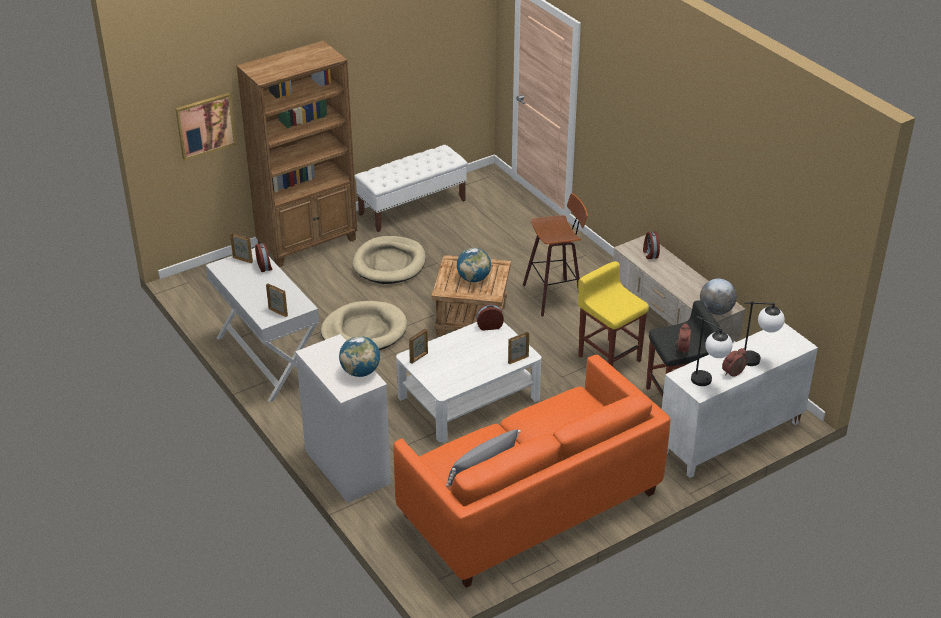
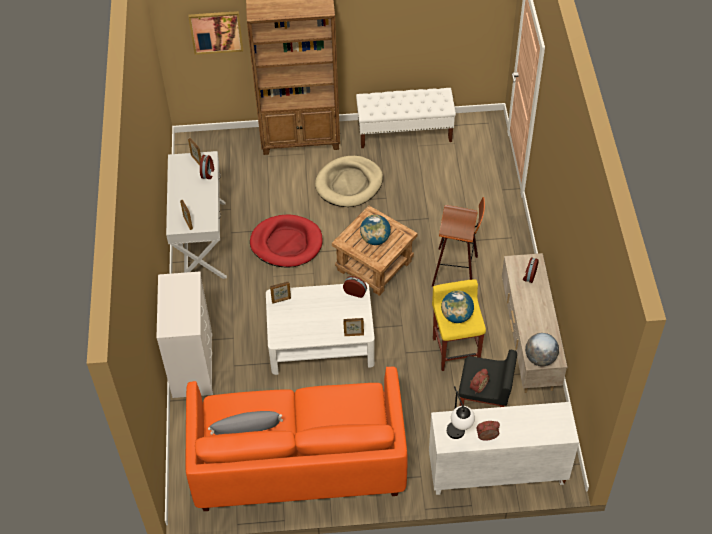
camera: 30 degrees right, 15 degrees up
beige dog bed [321,301,407,350] -> red dog bed [250,214,323,268]
globe [339,336,380,377] -> globe moved to [441,291,474,323]
table lamp [742,301,785,366] -> none

